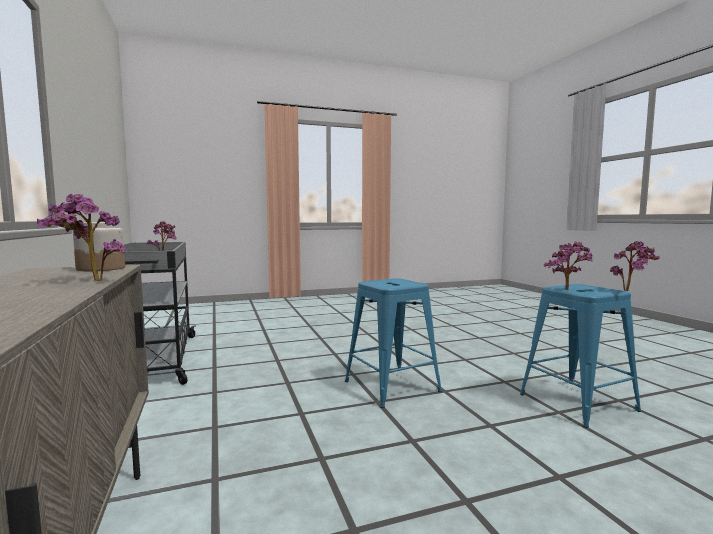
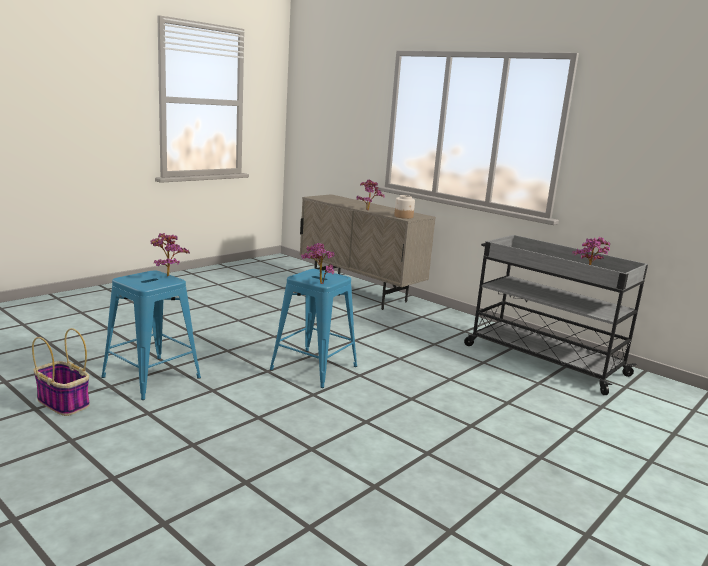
camera: 150 degrees right, 10 degrees up
potted plant [610,241,660,291] -> potted plant moved to [301,243,335,284]
none -> basket [32,328,90,416]

